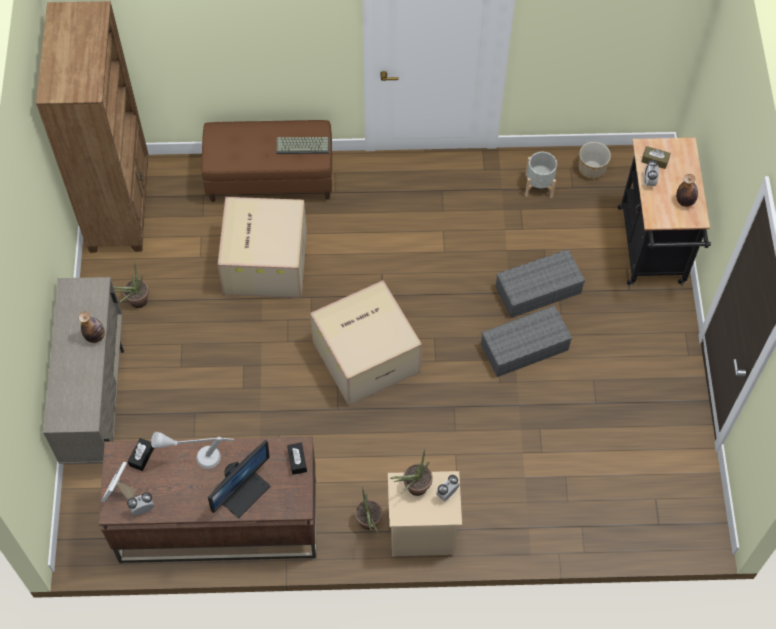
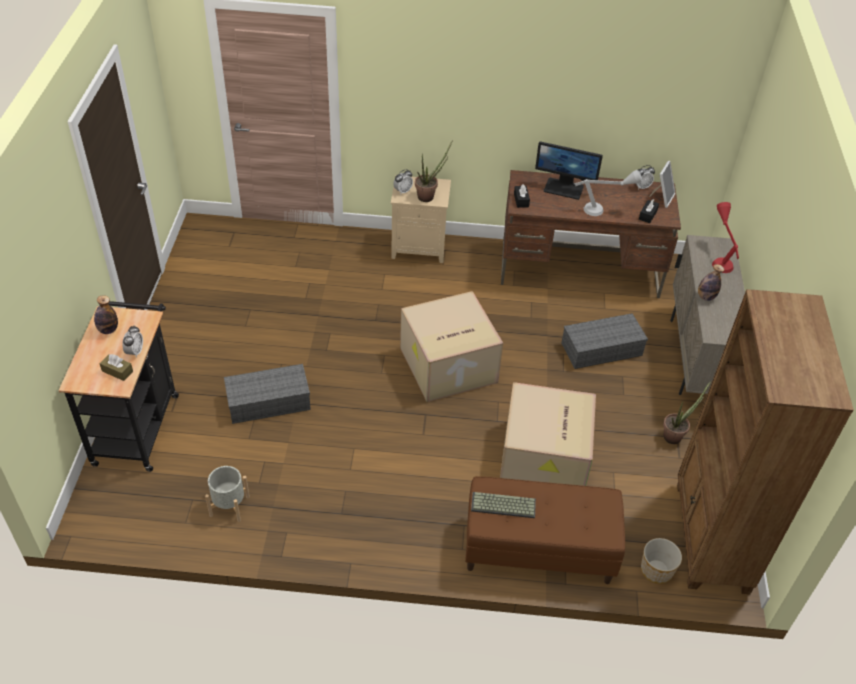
camera: 175 degrees left, 15 degrees down
monitor [208,440,270,518] -> monitor turned 120 degrees counterclockwise [535,141,603,200]
potted plant [355,487,382,532] -> none
grey storage box [481,305,572,377] -> grey storage box moved to [561,313,648,369]
planter [579,142,611,179] -> planter moved to [641,538,682,584]
none -> red table lamp [712,202,739,273]

